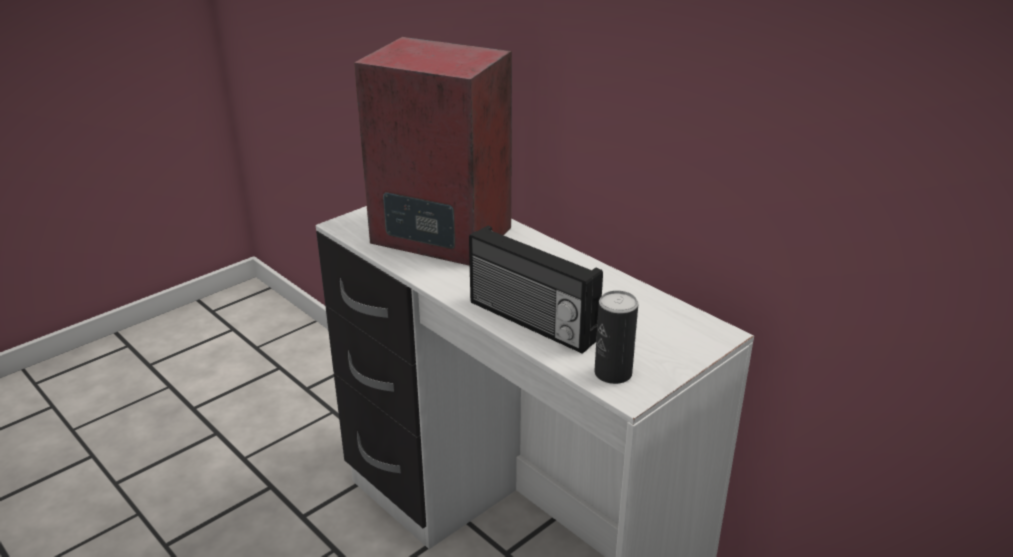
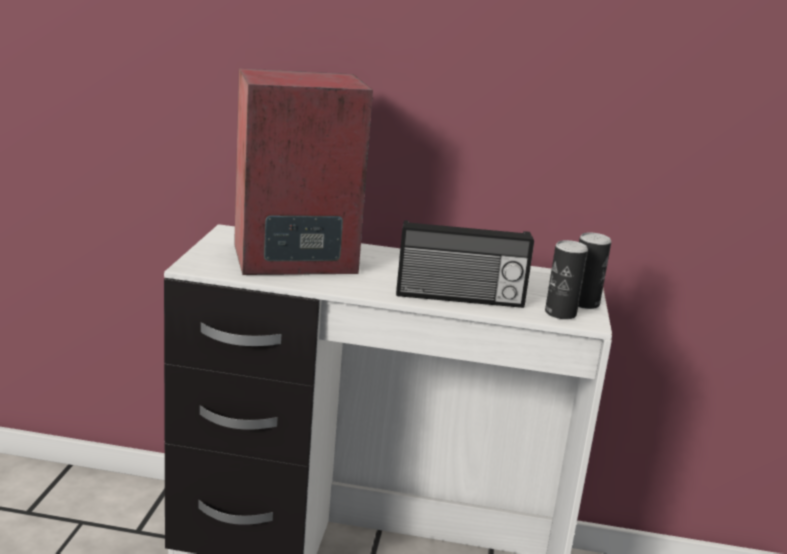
camera: 40 degrees left, 10 degrees down
none -> can [578,233,611,309]

